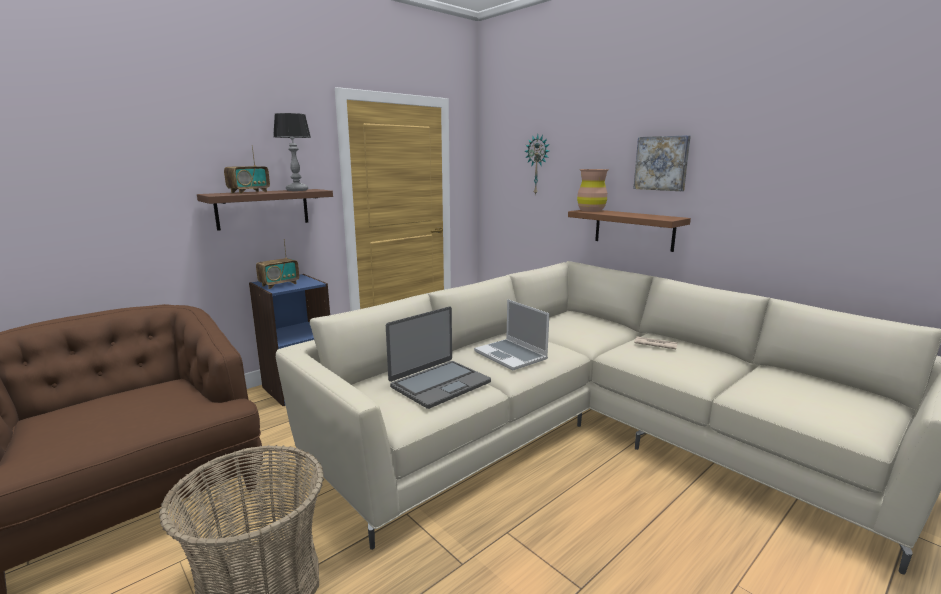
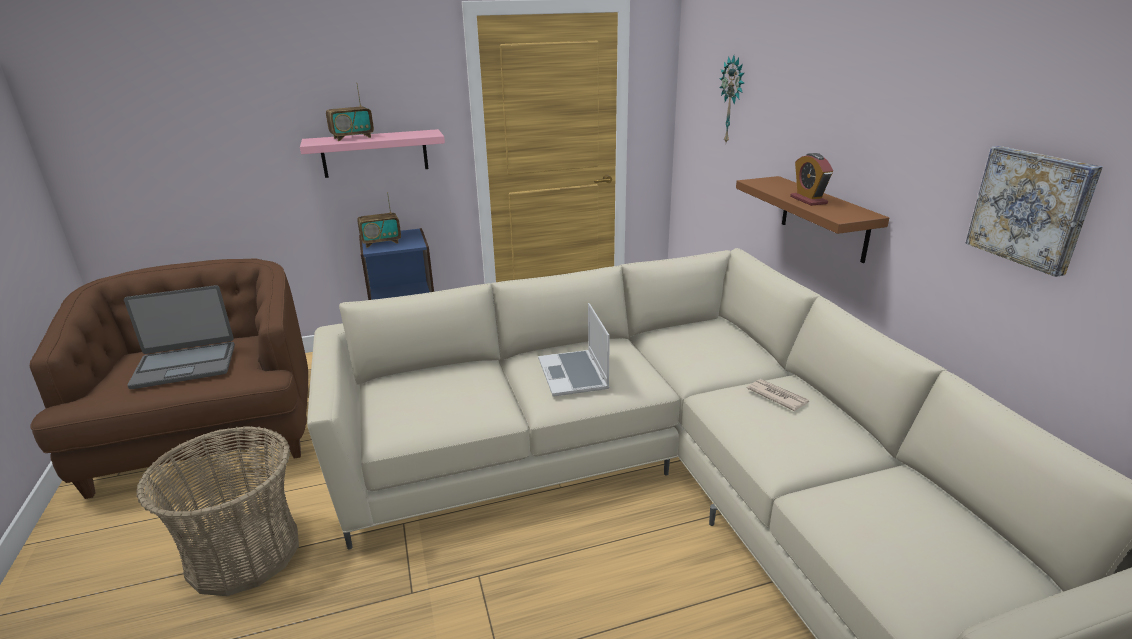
camera: 25 degrees right, 10 degrees up
brown shelf [197,189,333,231] -> pink shelf [300,129,445,178]
table lamp [273,113,311,191] -> none
laptop [386,307,491,409] -> laptop moved to [124,285,235,389]
brown vase [577,169,609,212] -> none
picture [633,135,691,191] -> picture moved to [965,146,1103,277]
none -> alarm clock [790,153,833,206]

